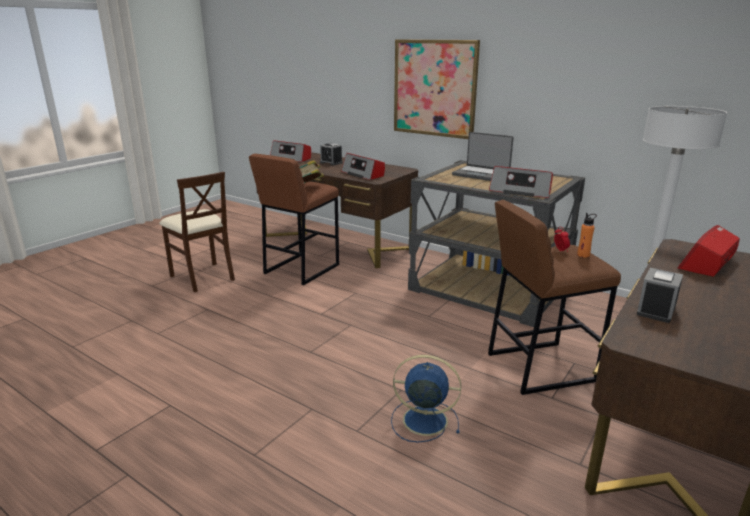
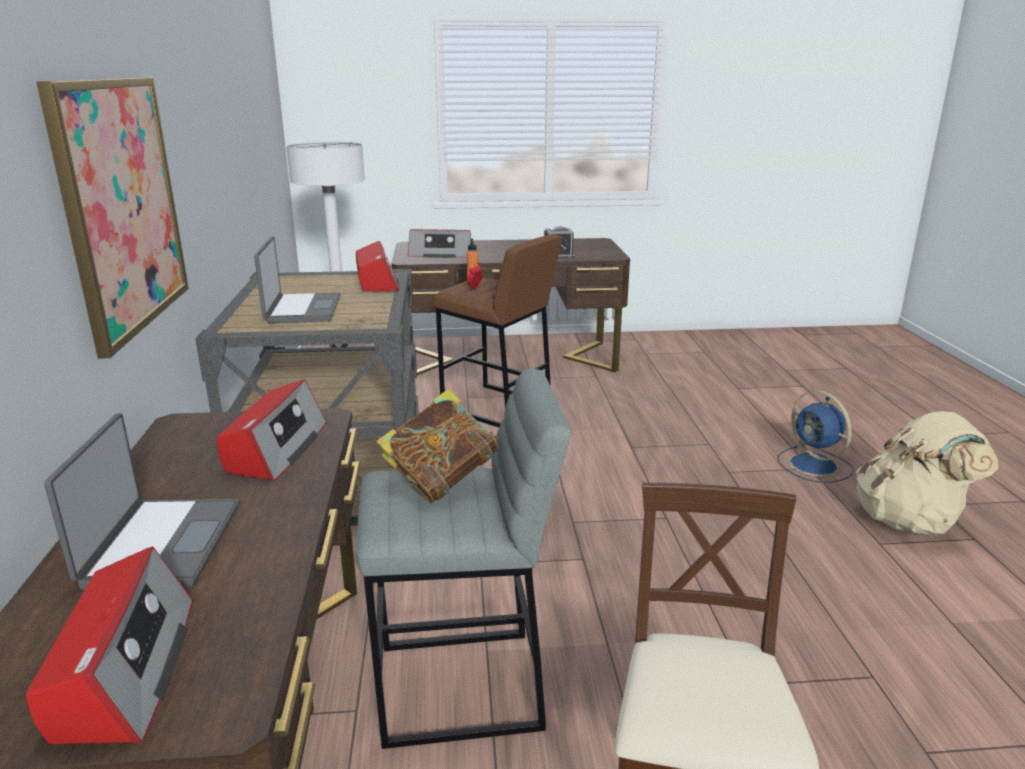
camera: 130 degrees left, 0 degrees up
brown stool [249,154,339,285] -> grey stool [356,368,571,749]
alarm clock [320,143,343,165] -> laptop [44,413,239,590]
blue fan [391,355,461,443] -> blue fan moved to [778,390,854,483]
none -> beige backpack [856,411,998,535]

